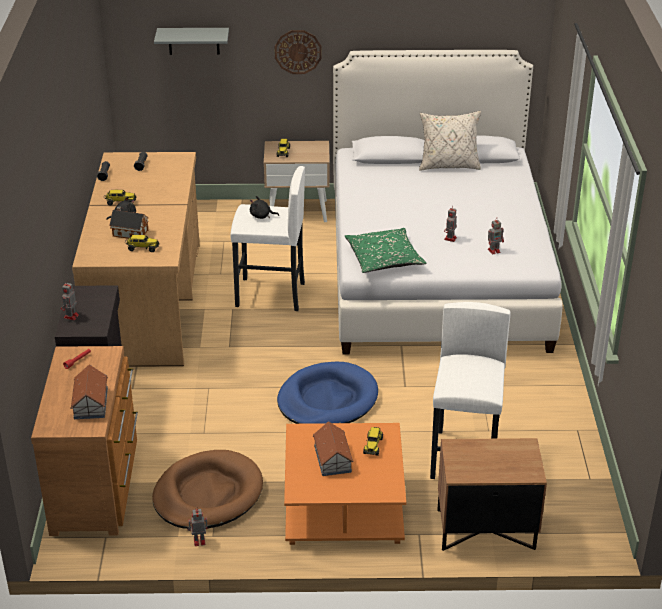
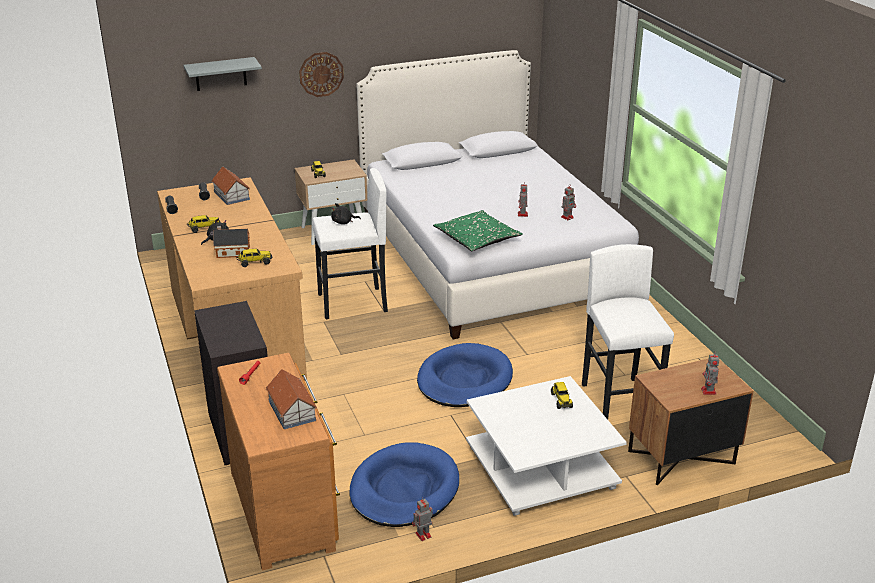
camera: 20 degrees left, 5 degrees down
toy robot [61,283,79,320] -> toy robot moved to [701,352,719,395]
brown dog bed [152,450,263,529] -> blue dog bed [349,442,459,527]
orange coffee table [284,423,406,545] -> white coffee table [466,376,627,516]
toy house [313,421,353,476] -> toy house moved to [211,166,250,205]
beige pillow [419,111,481,171] -> none

